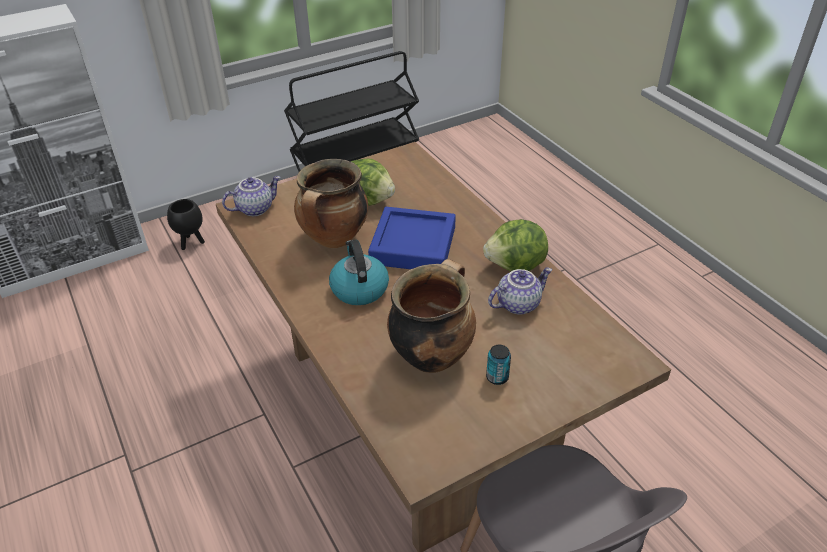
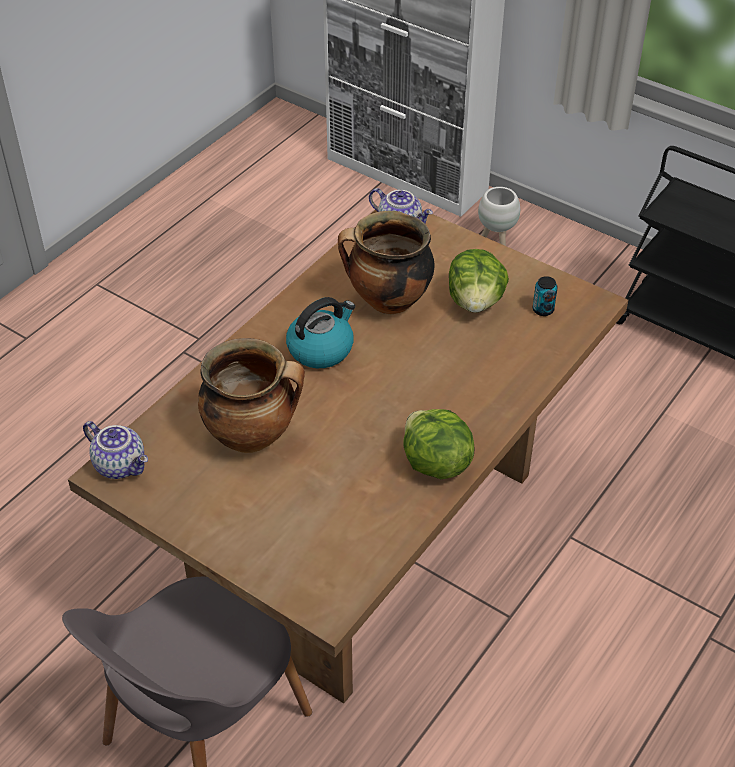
camera: 65 degrees right, 5 degrees up
black planter [167,199,205,250] -> white planter [478,187,520,246]
blue tray [368,207,456,269] -> none
can [486,345,511,385] -> can moved to [533,276,558,316]
teapot [488,268,552,315] -> teapot moved to [83,421,148,479]

